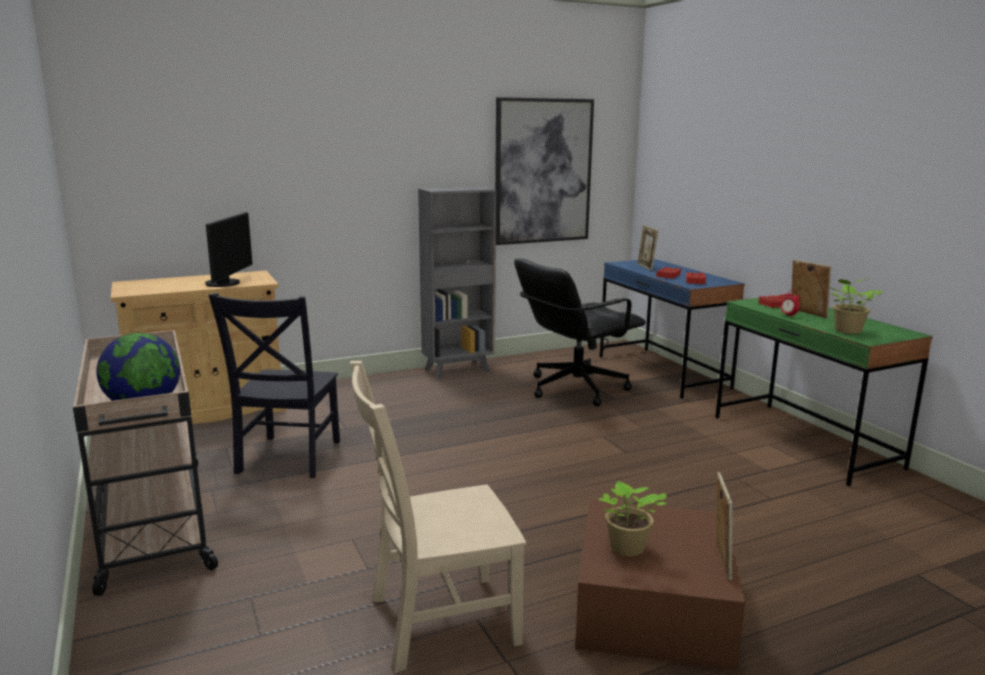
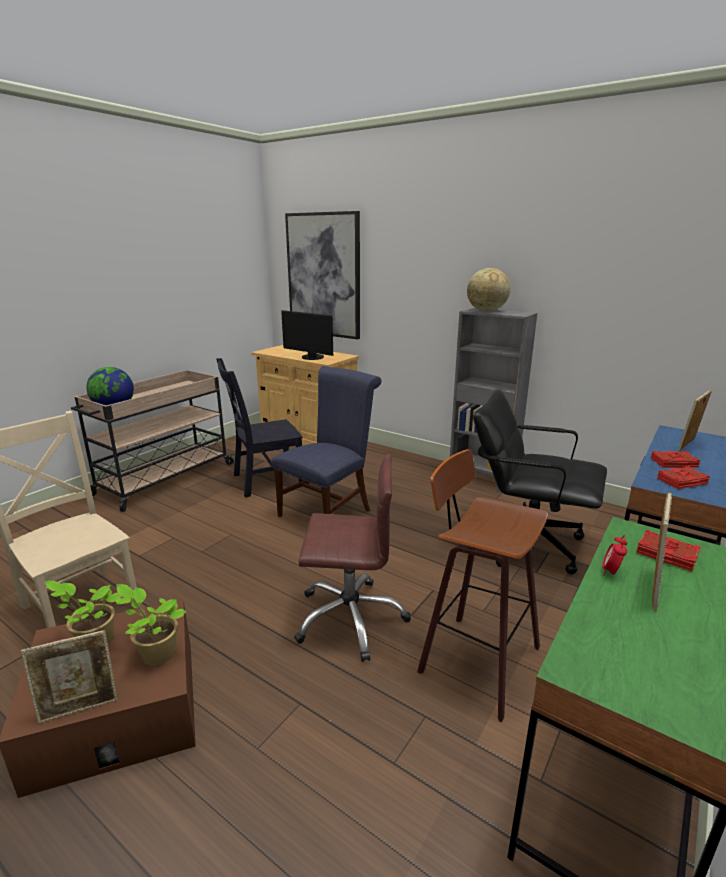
camera: 60 degrees right, 5 degrees up
monitor [205,212,253,287] -> monitor turned 60 degrees clockwise [281,310,333,360]
picture [495,97,594,245] -> picture moved to [285,211,360,339]
potted plant [831,279,882,334] -> potted plant moved to [116,584,186,665]
none -> blue chair [272,366,381,517]
none -> brown office chair [294,454,411,662]
none -> stool [417,449,548,723]
none -> globe [467,268,511,312]

